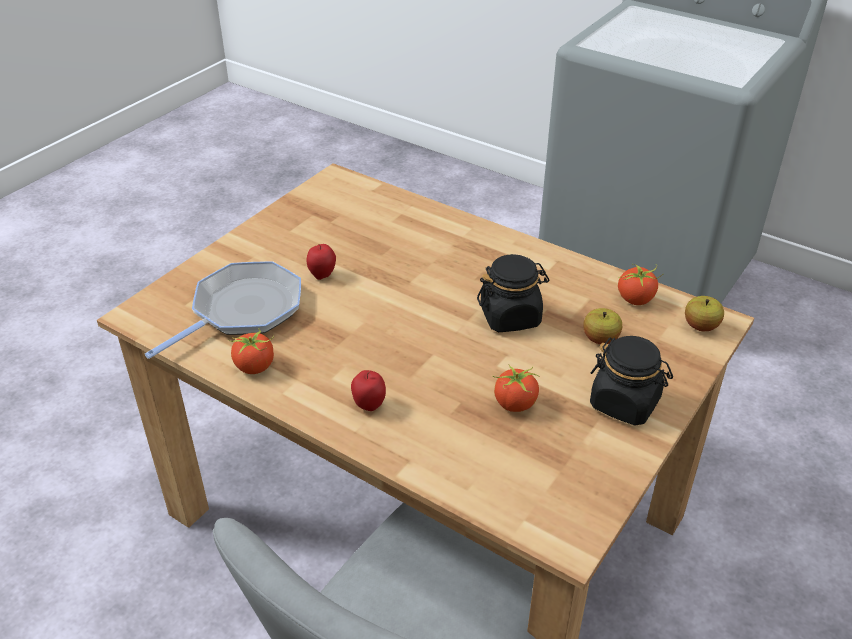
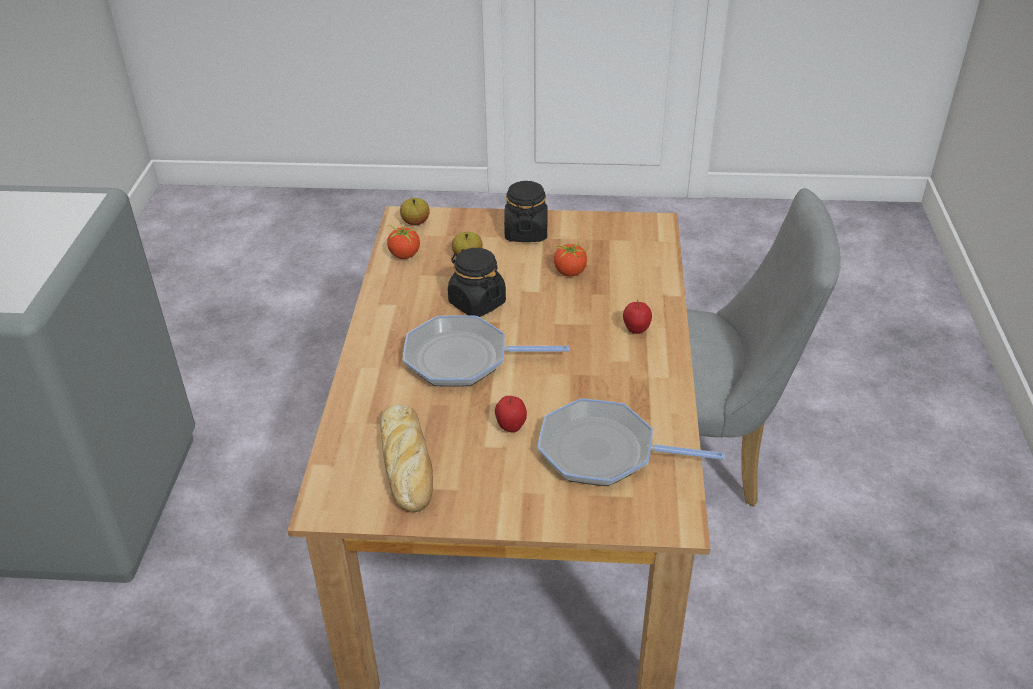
camera: 120 degrees left, 0 degrees up
tomato [229,328,274,374] -> none
none -> bread [380,404,433,512]
none -> frying pan [403,315,569,387]

